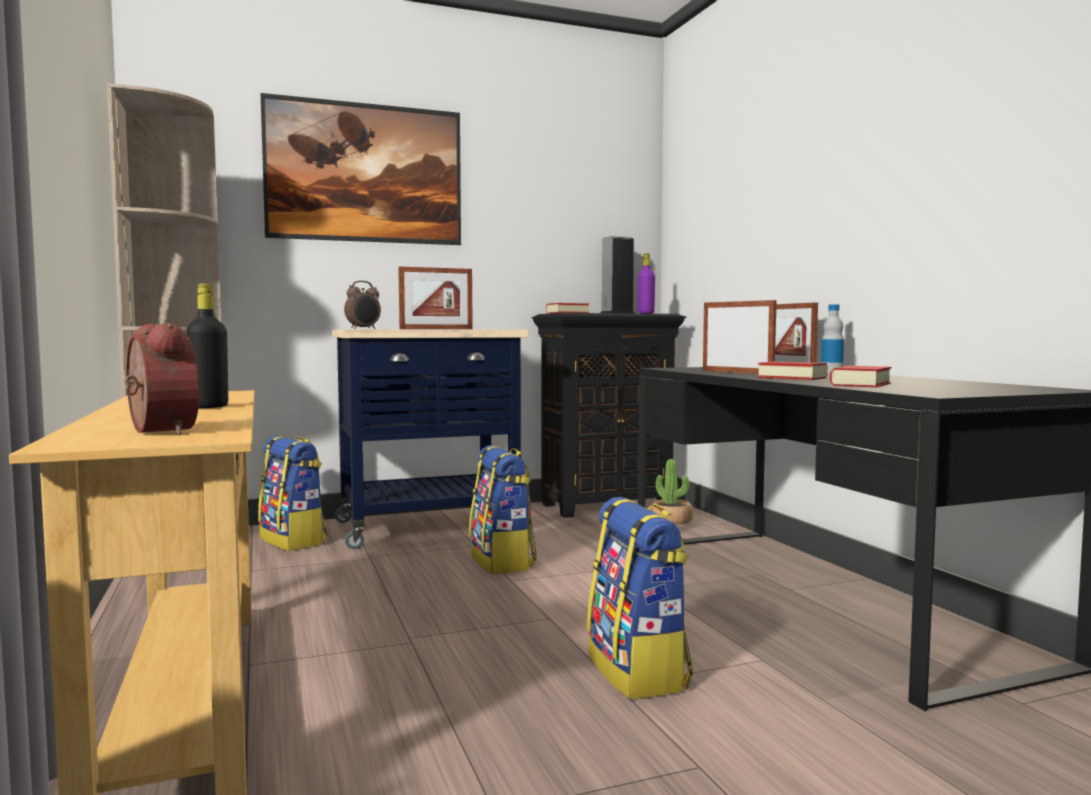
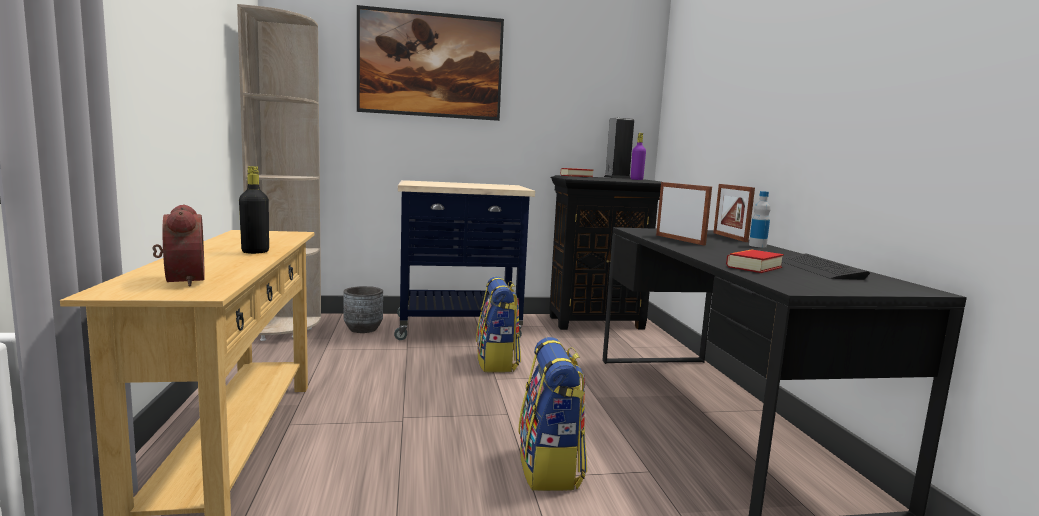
camera: 10 degrees right, 5 degrees up
backpack [258,436,328,551] -> grey planter [343,286,383,333]
alarm clock [344,281,381,329] -> none
picture frame [398,267,473,329] -> none
potted plant [651,459,693,525] -> none
book [758,362,827,380] -> none
none -> keyboard [782,254,870,280]

